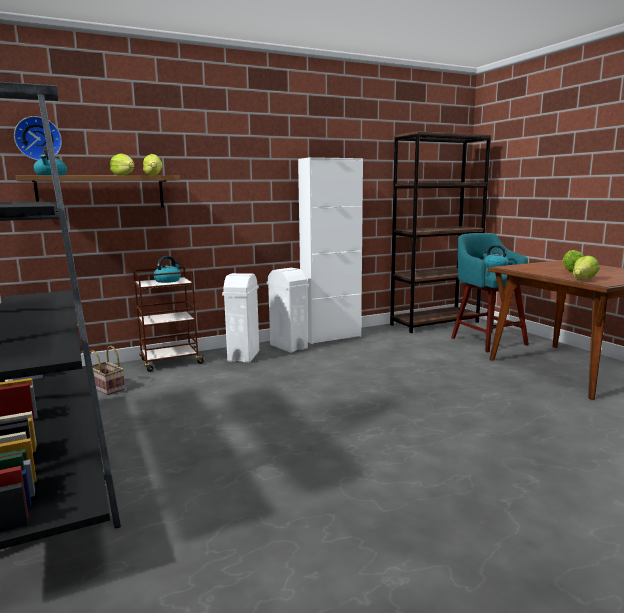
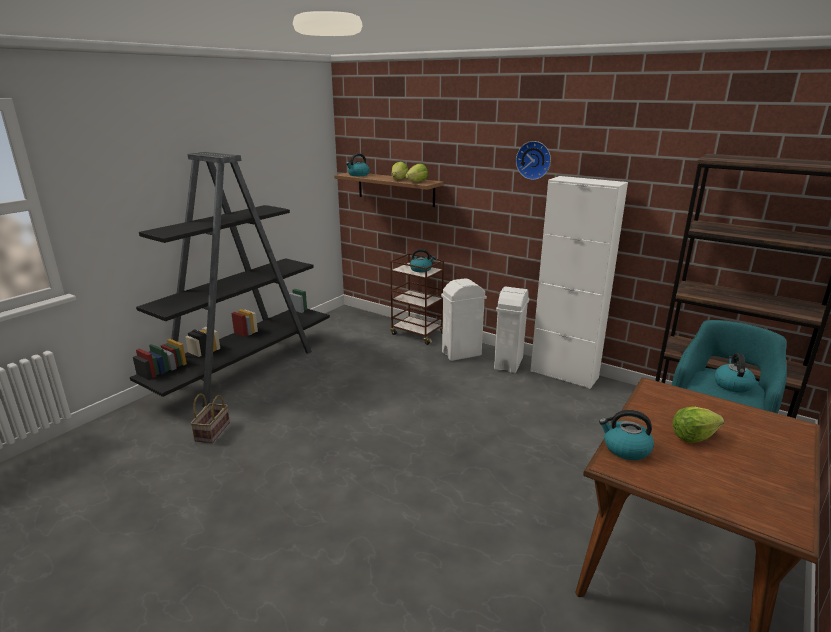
camera: 60 degrees right, 10 degrees up
wall clock [14,116,62,160] -> wall clock moved to [516,141,551,180]
basket [90,346,125,395] -> basket moved to [190,393,230,443]
lettuce [573,255,600,279] -> kettle [599,410,654,460]

